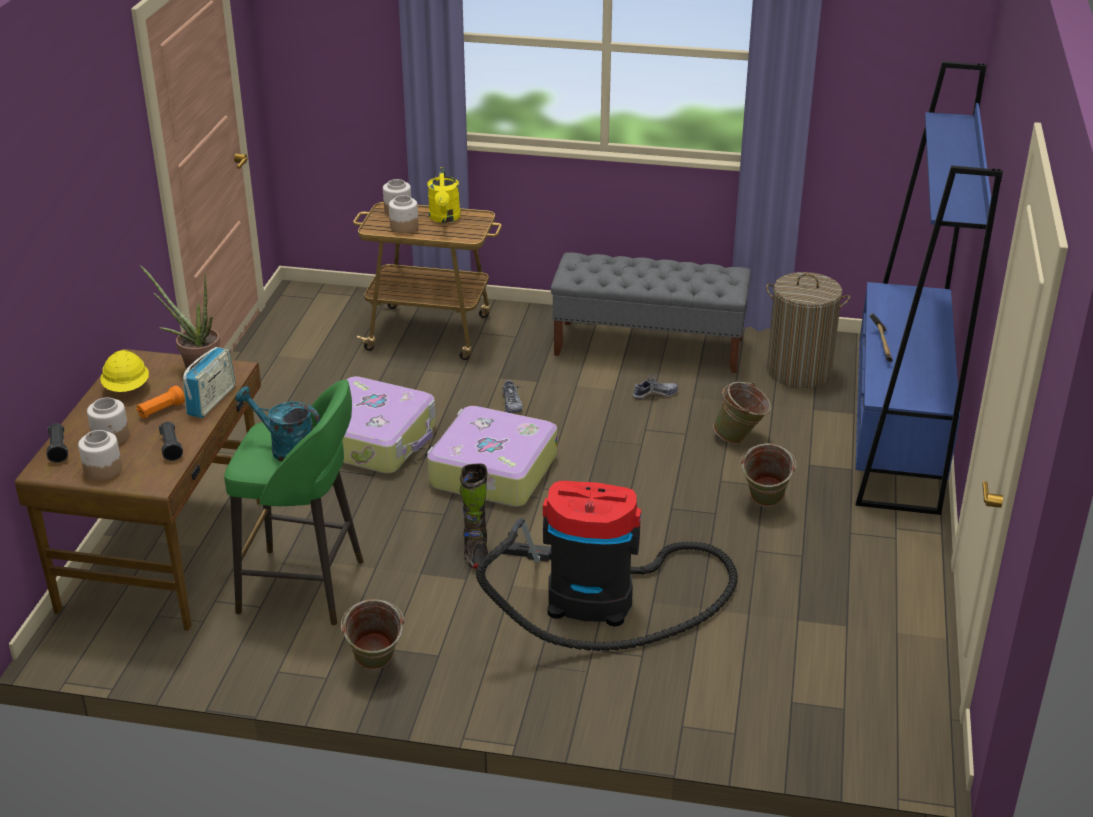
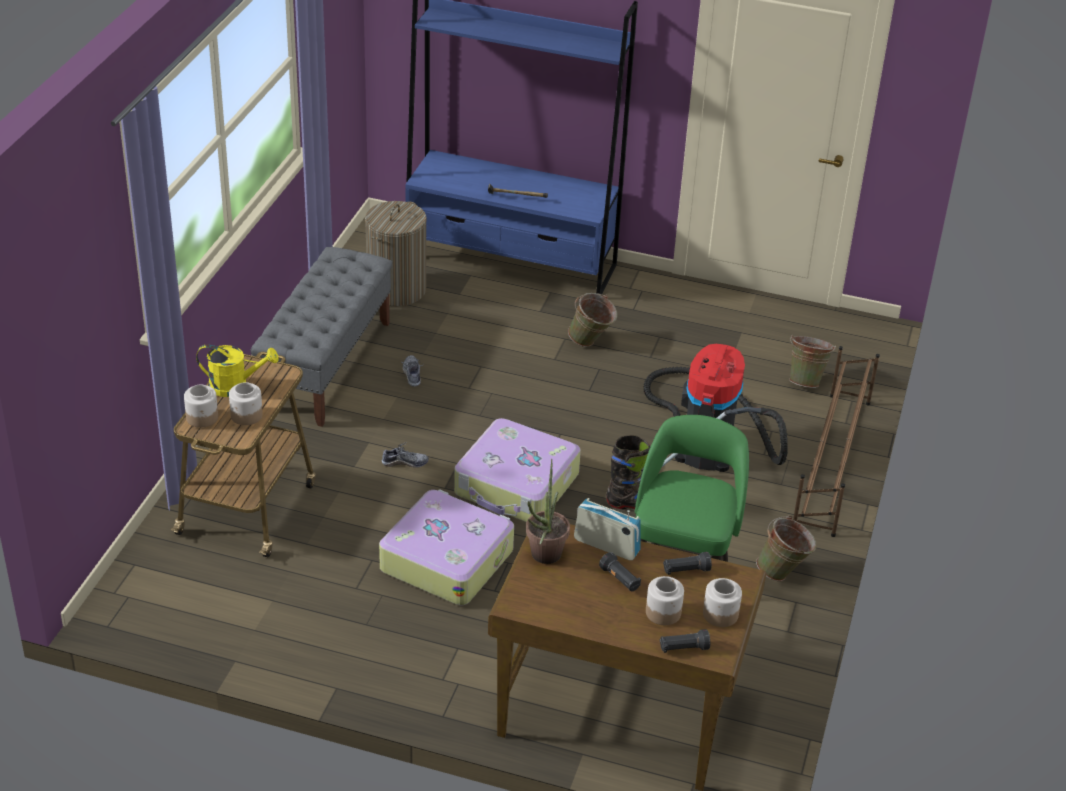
camera: 85 degrees left, 5 degrees up
yellow hard hat [100,350,149,392] -> none
orange flashlight [136,385,185,418] -> black flashlight [599,552,641,591]
turquoise watering can [235,386,320,462] -> none
green bucket [713,382,771,444] -> green bucket moved to [789,334,836,388]
none -> brown shoe rack [793,346,880,537]

